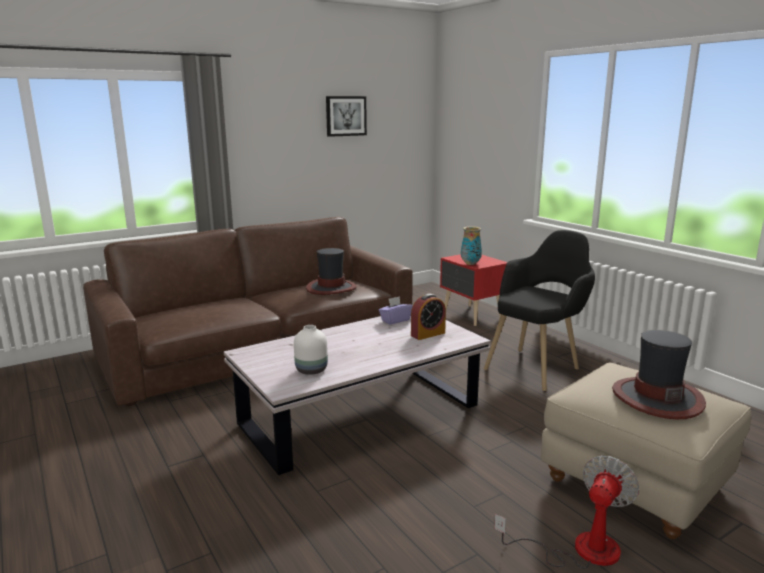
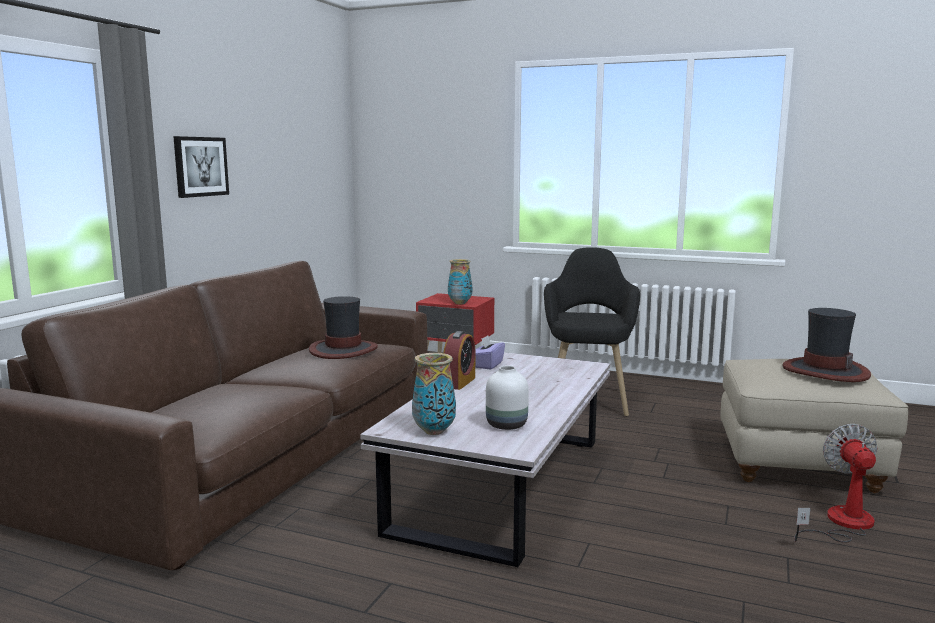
camera: 35 degrees left, 5 degrees down
picture [326,96,367,137] -> picture moved to [173,136,229,198]
alarm clock [411,294,446,340] -> alarm clock moved to [444,331,475,390]
none -> vase [412,353,456,435]

